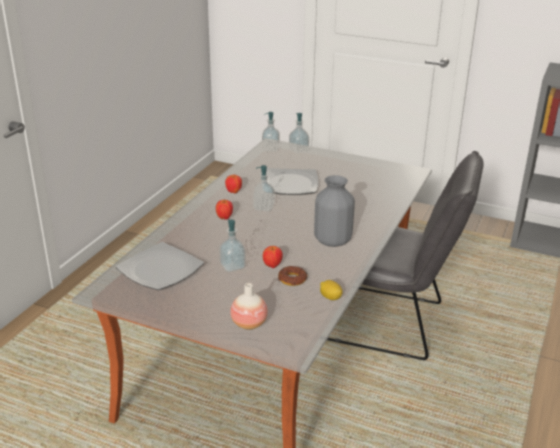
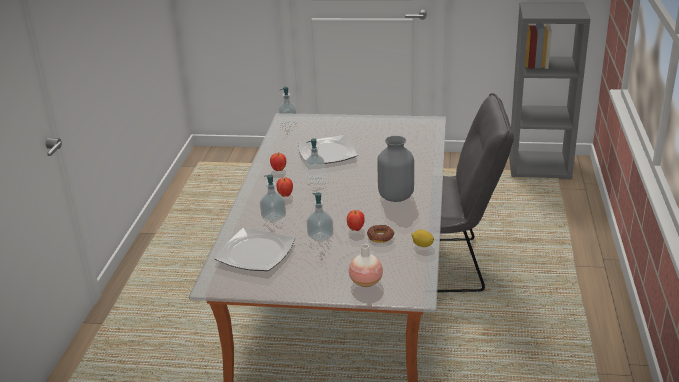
camera: 15 degrees left, 0 degrees up
soap dispenser [289,113,309,153] -> soap dispenser moved to [260,175,286,223]

